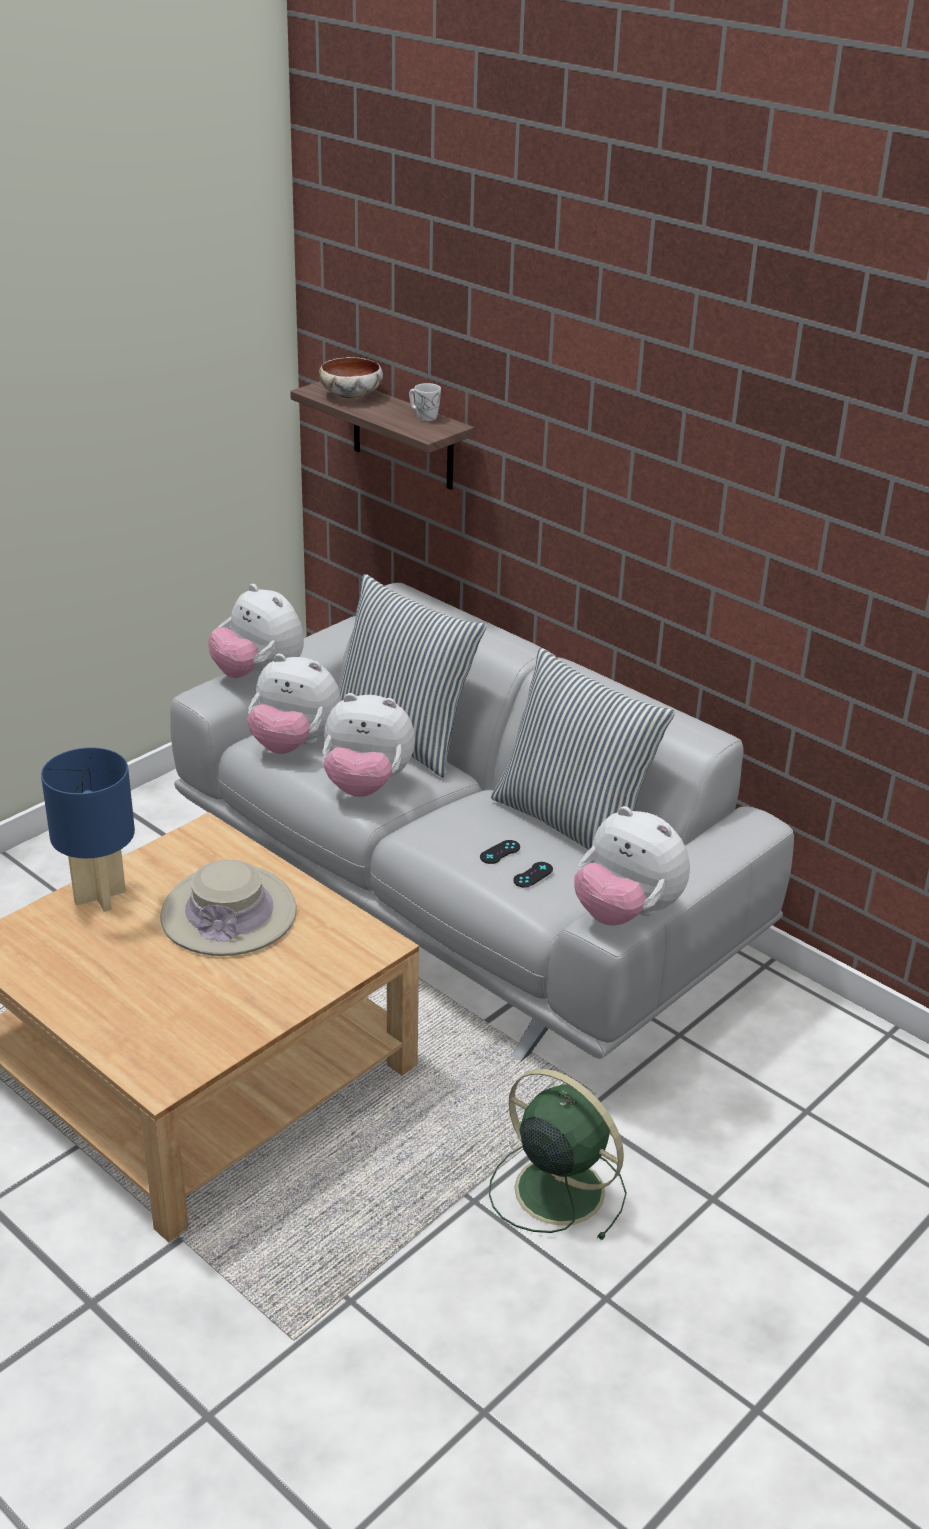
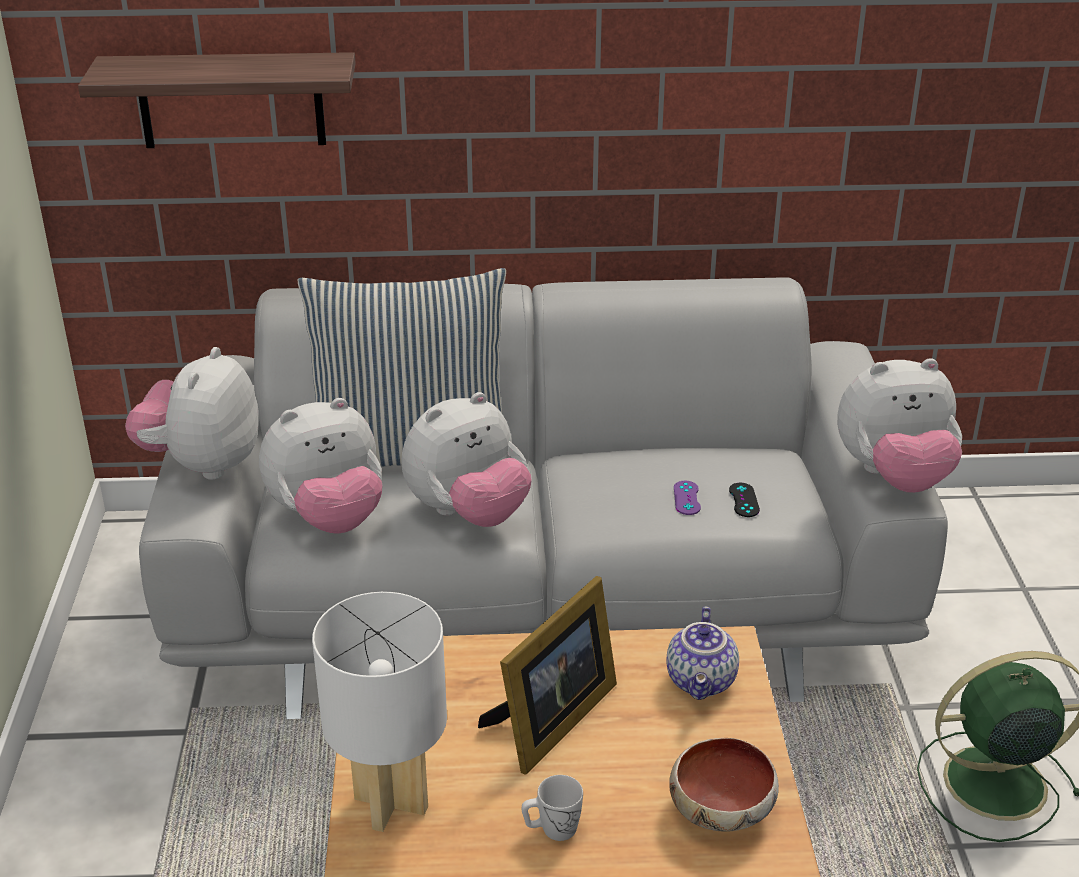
camera: 45 degrees left, 0 degrees up
blue table lamp [41,747,135,912] -> white table lamp [312,592,447,832]
beige hat [160,860,297,956] -> picture frame [478,576,617,775]
plush toy [208,584,304,678] -> plush toy turned 105 degrees clockwise [125,347,259,480]
bowl [319,357,383,399] -> bowl moved to [669,738,779,832]
white mug [409,383,441,421] -> white mug moved to [522,775,583,841]
black game controller [480,840,520,864] -> purple game controller [674,481,701,515]
pillow [491,647,675,850] -> none
none -> teapot [666,606,739,700]

